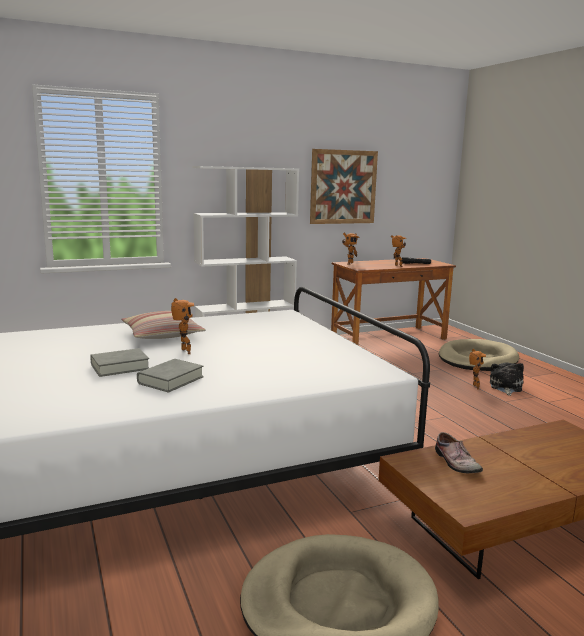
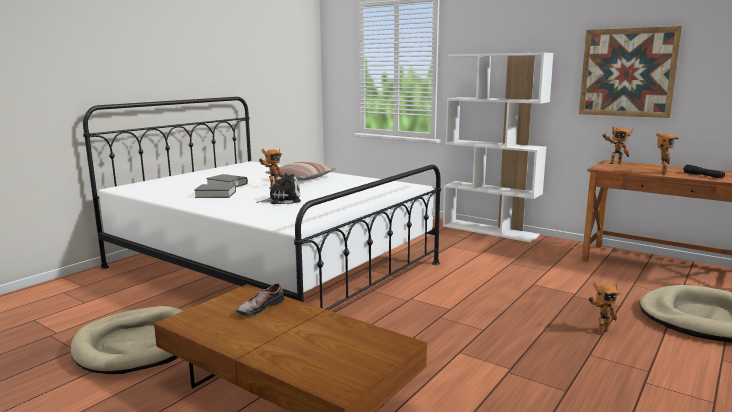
camera: 60 degrees right, 0 degrees up
plush toy [490,362,524,396] -> plush toy moved to [256,173,301,204]

